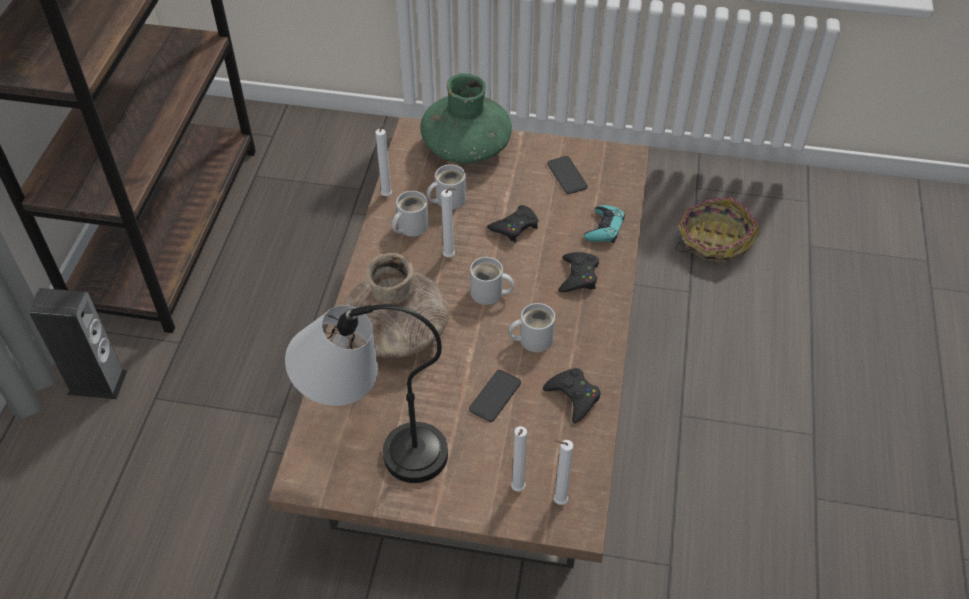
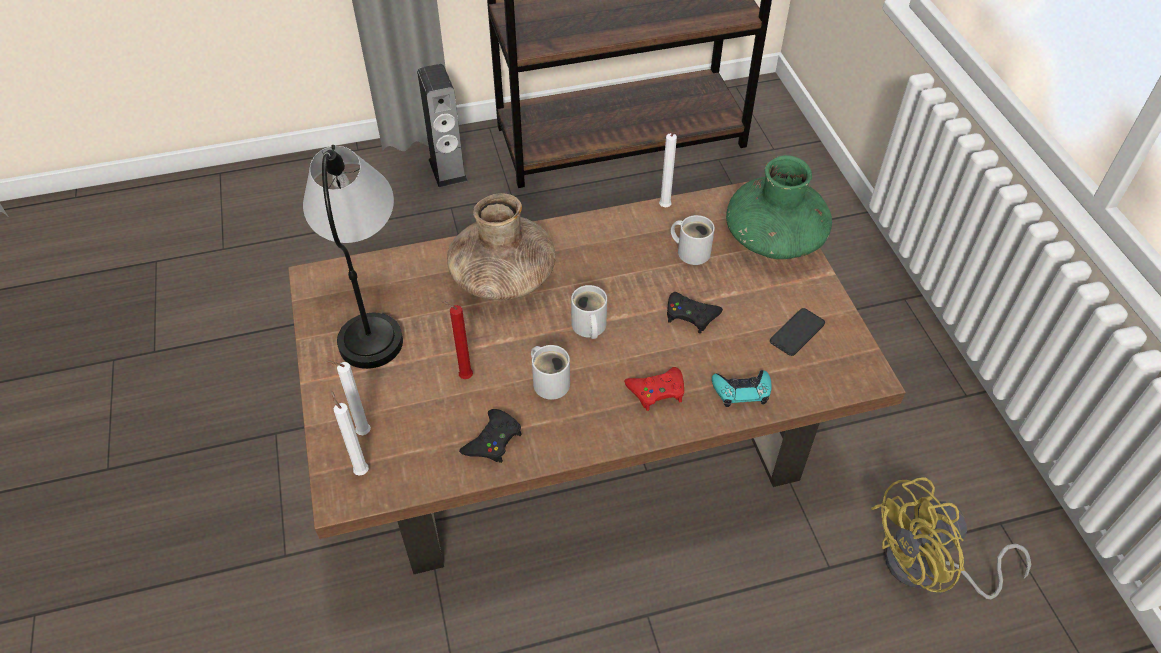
camera: 65 degrees right, 0 degrees up
white mug [392,191,429,237] -> none
white candle [441,188,456,257] -> none
phone [469,370,521,422] -> red candle [441,301,473,379]
black game controller [558,252,599,292] -> red game controller [624,367,684,411]
basket [675,197,760,263] -> yellow fan [871,477,1031,599]

